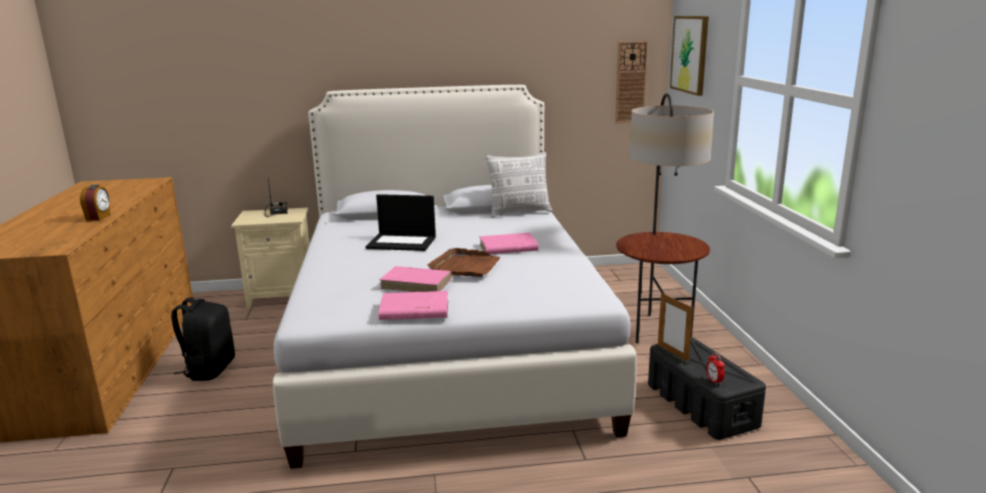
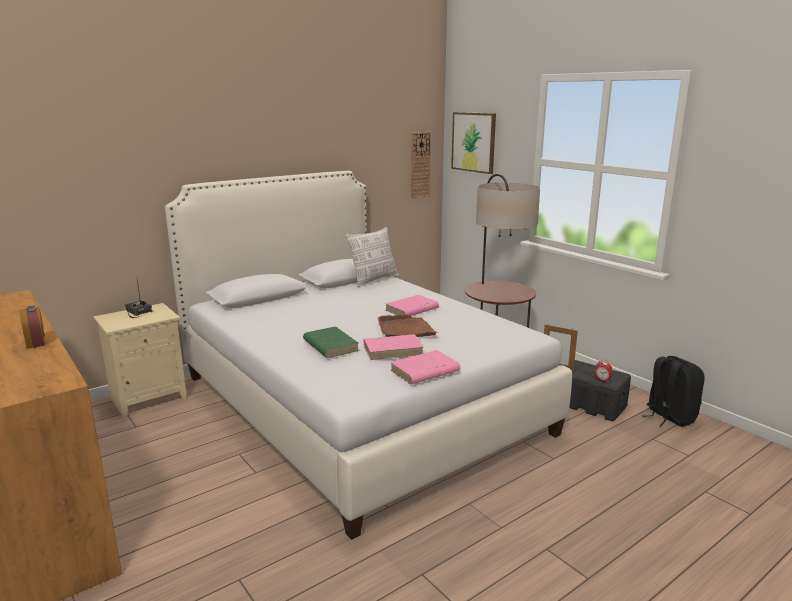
camera: 30 degrees left, 0 degrees up
black backpack [171,298,235,381] -> black backpack moved to [642,356,705,427]
laptop [365,194,436,251] -> none
none -> green book [303,326,359,358]

